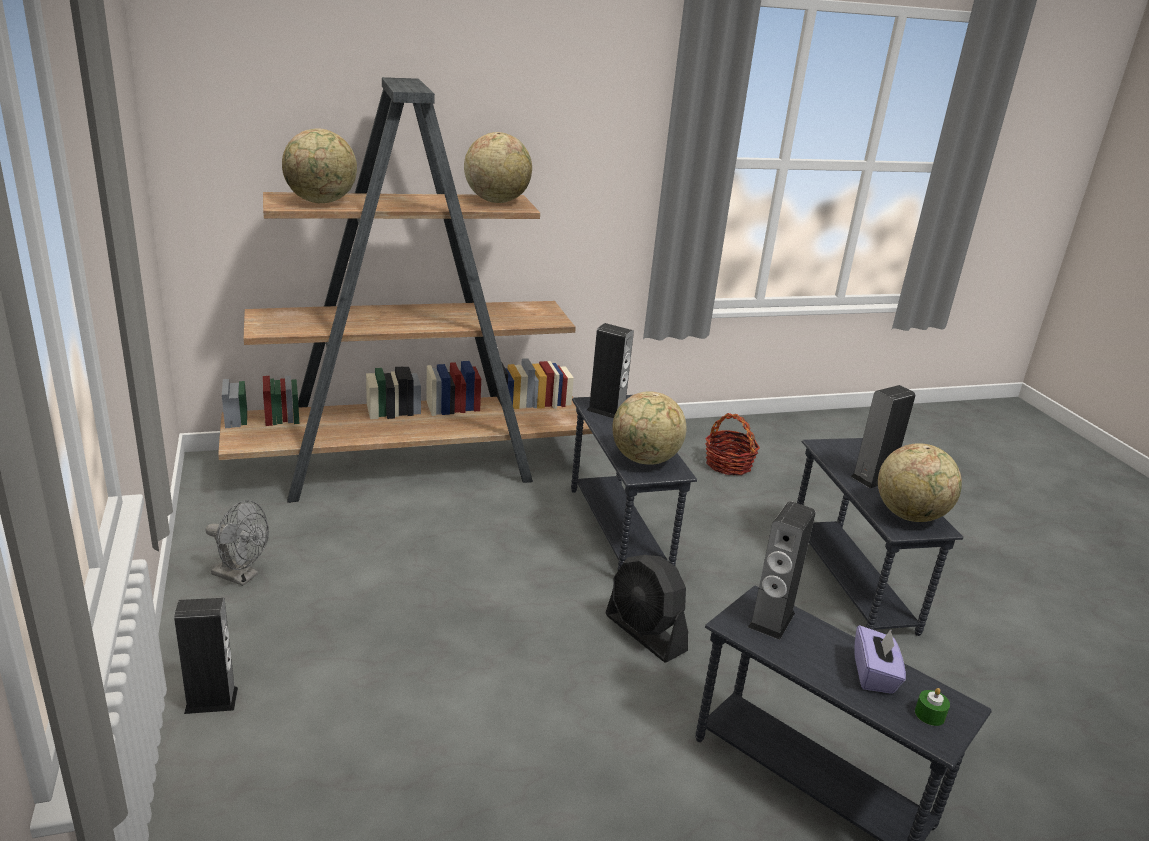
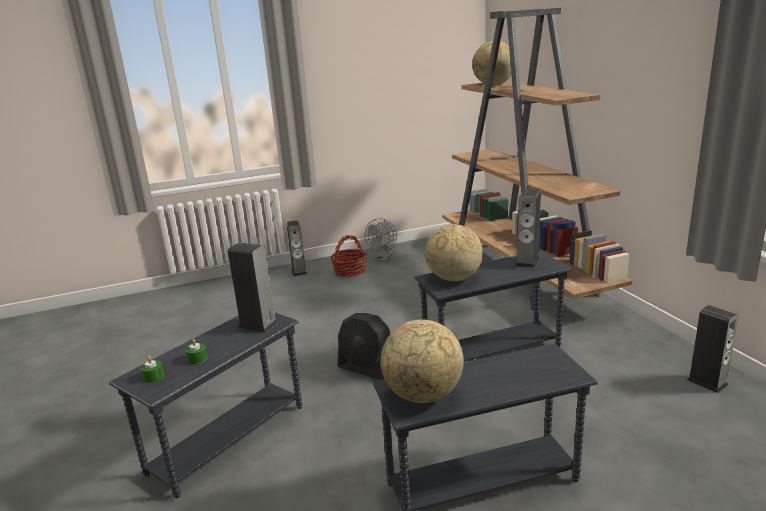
camera: 90 degrees right, 5 degrees down
globe [464,132,532,203] -> none
black fan [605,555,688,663] -> black fan turned 105 degrees counterclockwise [337,313,390,380]
basket [705,413,760,476] -> basket moved to [330,235,367,277]
speaker [851,385,915,488] -> speaker moved to [687,305,738,393]
purple tissue box [854,625,906,694] -> green candle [185,339,207,364]

